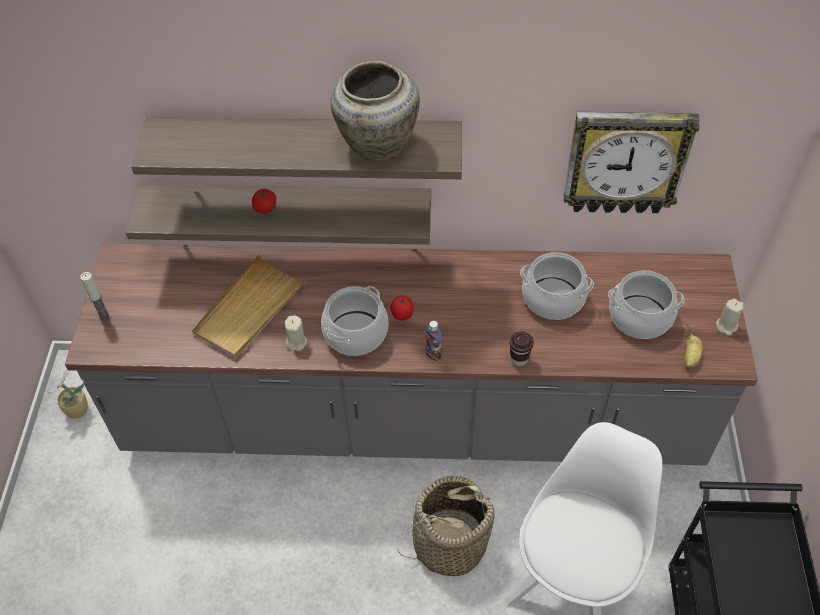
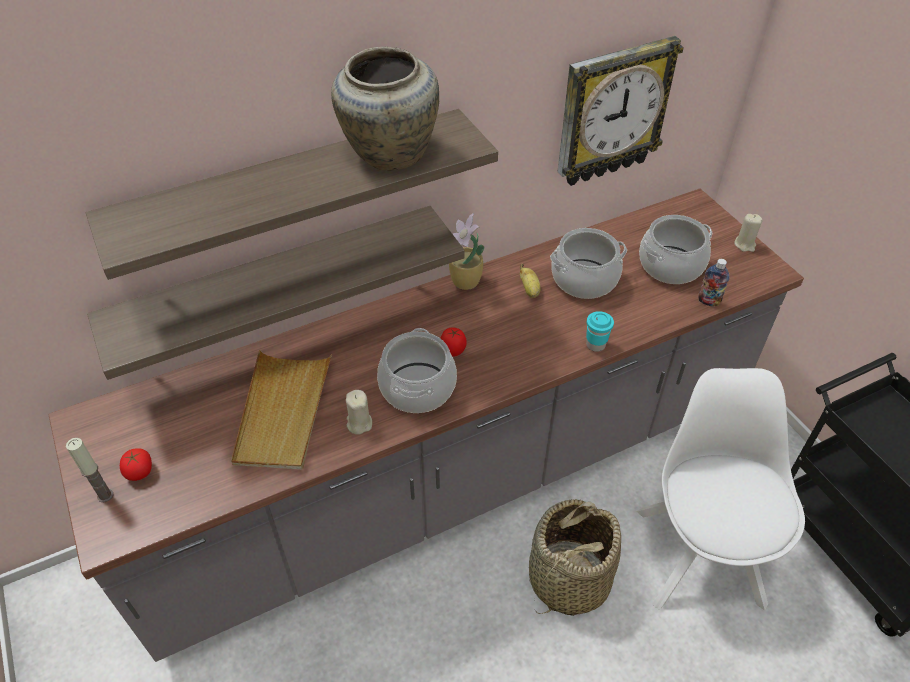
camera: 30 degrees left, 5 degrees down
potted plant [48,370,88,419] -> potted plant moved to [449,213,484,290]
tomato [252,189,276,213] -> tomato moved to [120,448,152,481]
bottle [425,321,441,361] -> bottle moved to [698,259,729,306]
brown cup [509,331,534,366] -> turquoise cup [586,311,614,352]
banana [685,331,702,368] -> banana moved to [520,264,541,298]

